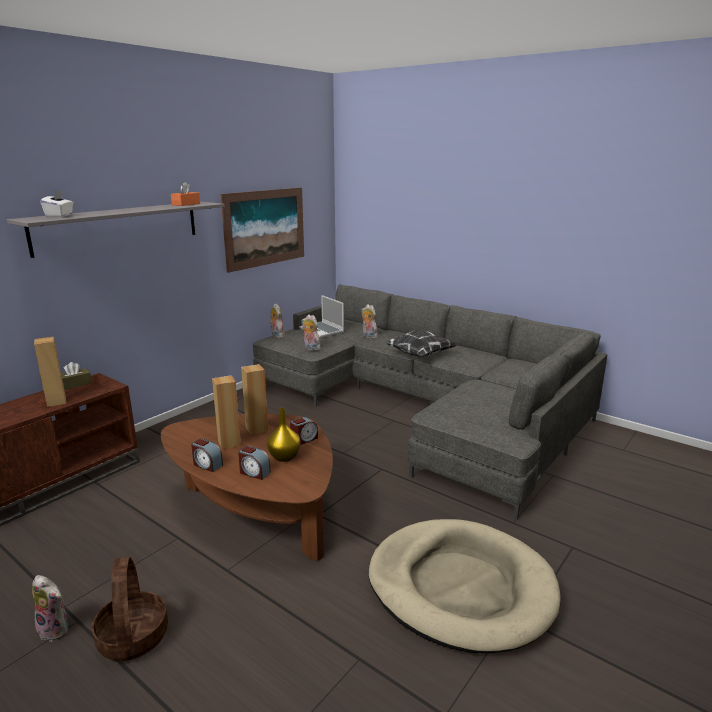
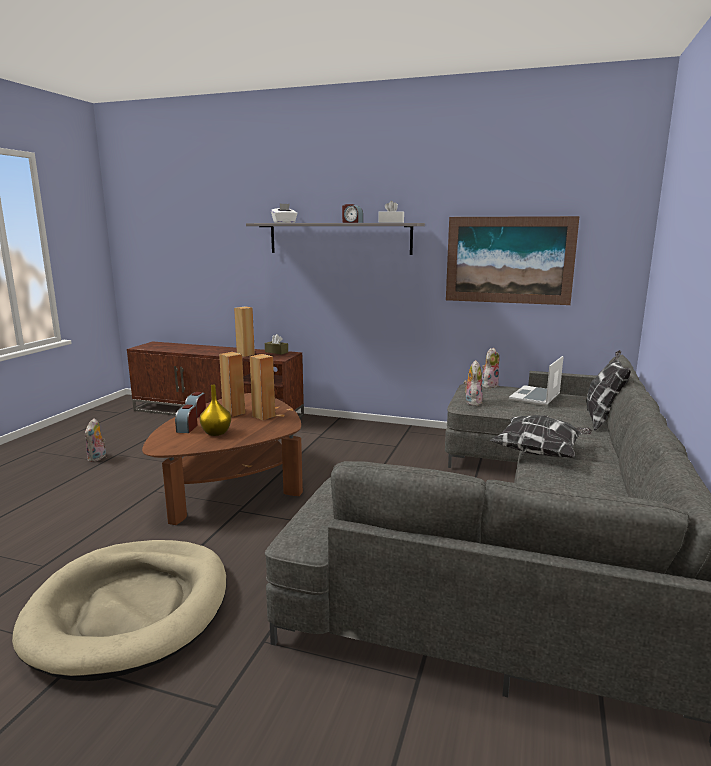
camera: 70 degrees right, 5 degrees down
basket [92,557,168,661] -> none
orange tissue box [171,182,200,206] -> white tissue box [378,201,404,223]
alarm clock [290,417,318,445] -> alarm clock moved to [342,204,363,223]
plush toy [361,304,378,339] -> none
none -> pillow [586,350,631,431]

